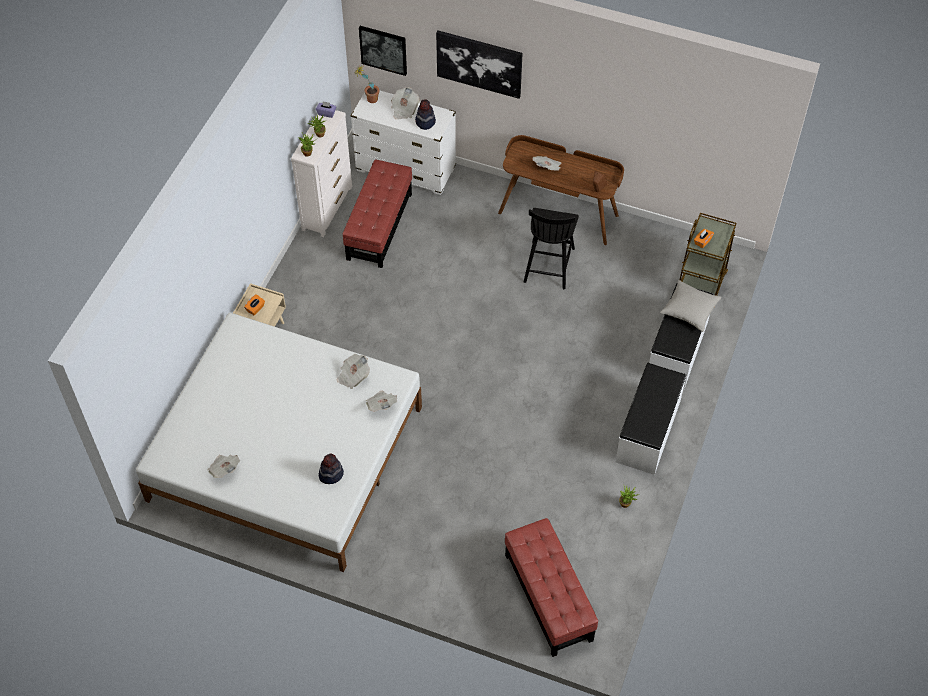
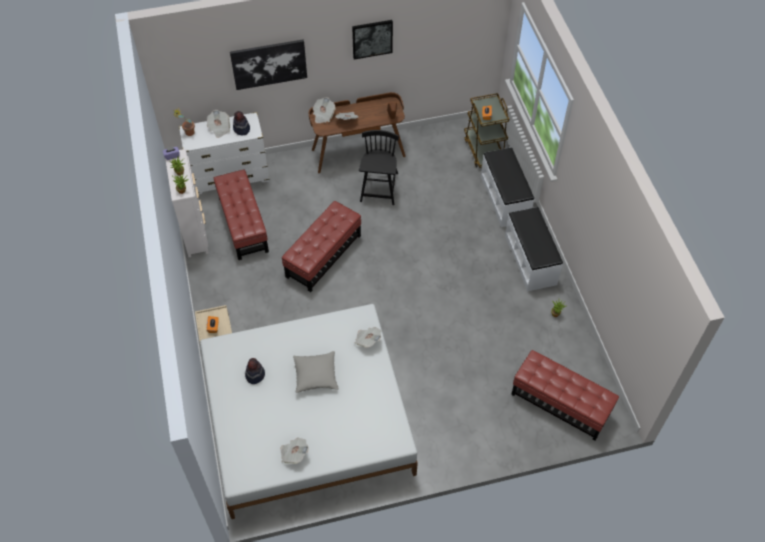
camera: 35 degrees left, 0 degrees up
hat [319,453,344,484] -> hat moved to [245,358,265,384]
newspaper [337,354,370,389] -> newspaper moved to [313,97,336,123]
picture [359,26,407,76] -> picture moved to [352,20,393,59]
black chair [524,208,579,289] -> black chair turned 150 degrees counterclockwise [359,130,399,205]
grey pillow [660,280,721,332] -> grey pillow moved to [293,351,339,393]
none -> red ottoman [282,201,361,292]

